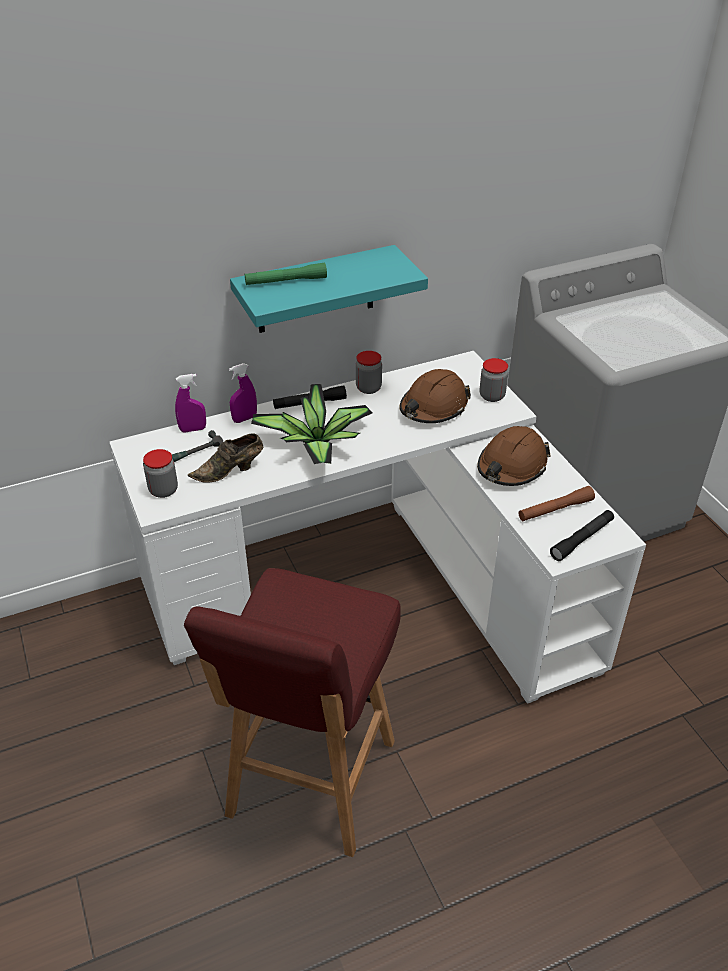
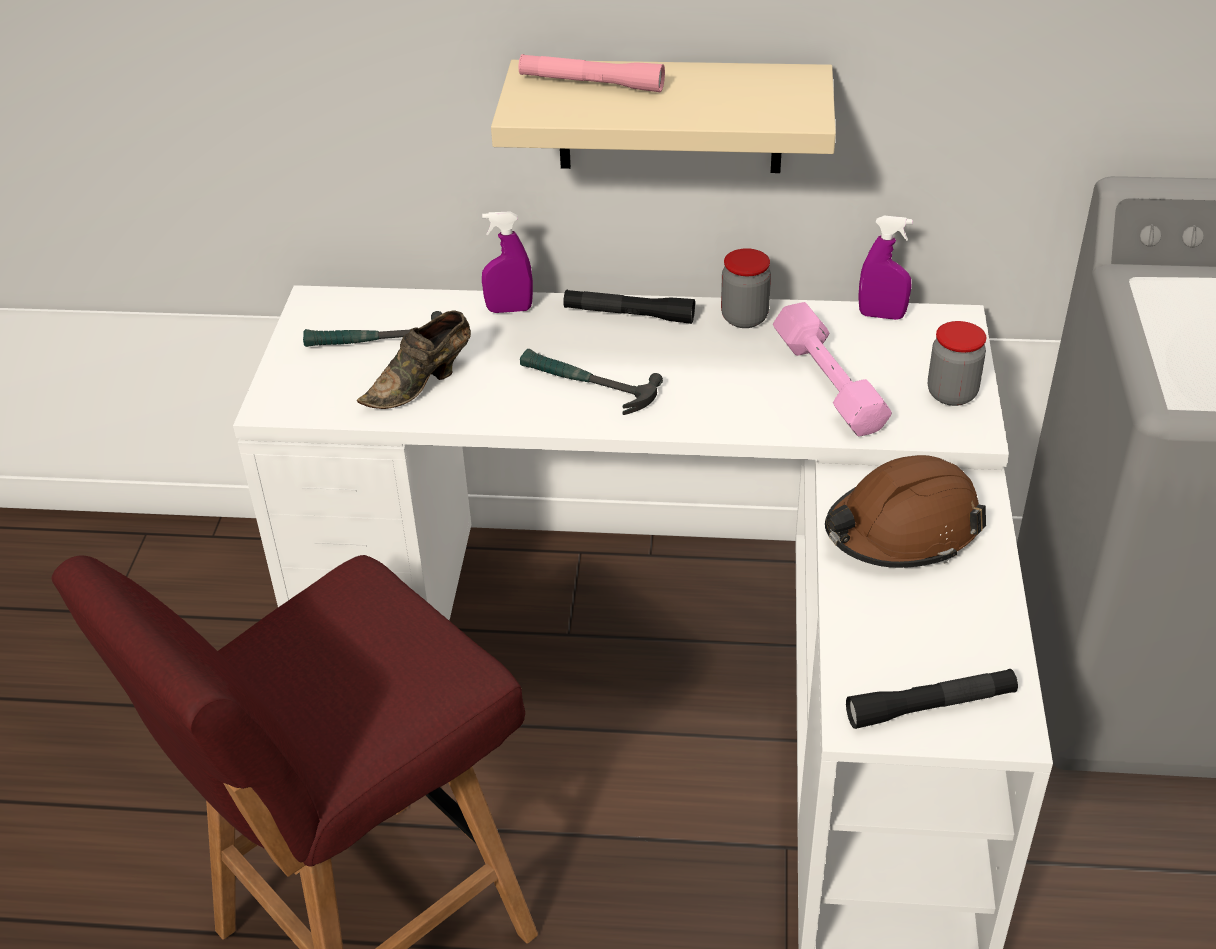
camera: 30 degrees right, 0 degrees up
jar [143,449,178,498] -> none
purple spray bottle [175,374,206,433] -> purple spray bottle moved to [858,216,913,320]
brown shoe [188,433,263,483] -> brown shoe turned 45 degrees counterclockwise [357,310,471,409]
turquoise shelf [230,245,428,333] -> beige shelf [491,60,836,173]
green flashlight [245,262,327,285] -> pink flashlight [518,54,665,92]
potted plant [251,384,373,464] -> hammer [520,349,663,415]
brown hard hat [399,369,471,423] -> pink dumbbell [773,302,892,437]
brown flashlight [519,486,595,521] -> none

